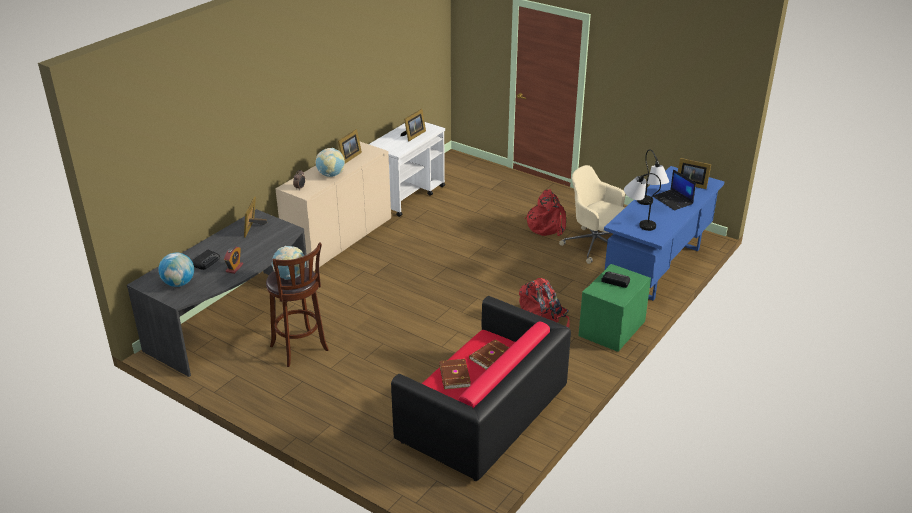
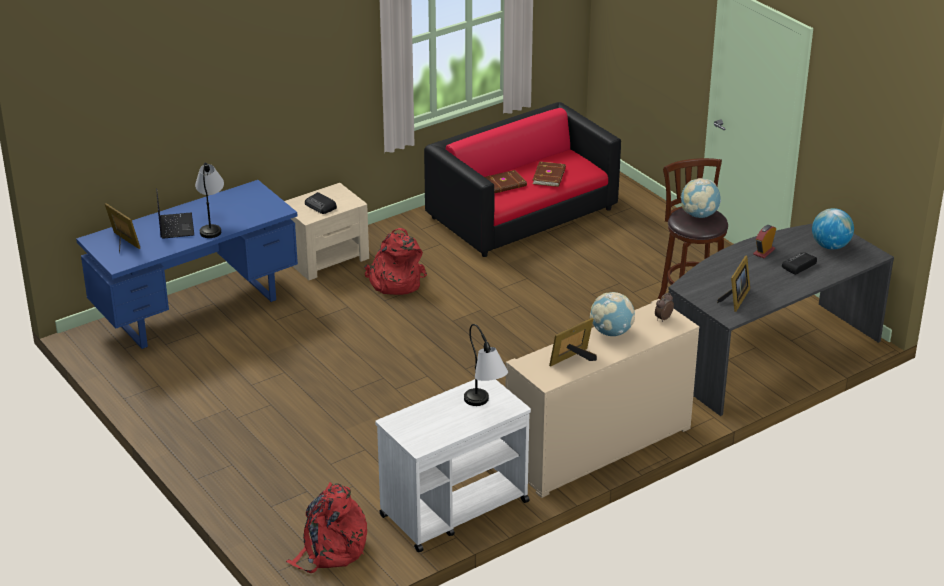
camera: 160 degrees left, 0 degrees up
picture frame [401,109,426,141] -> none
red backpack [525,189,566,236] -> red backpack moved to [286,482,367,573]
beige office chair [559,165,625,264] -> none
green nightstand [578,264,651,352] -> beige nightstand [284,183,369,280]
table lamp [624,173,661,231] -> table lamp moved to [464,324,508,406]

